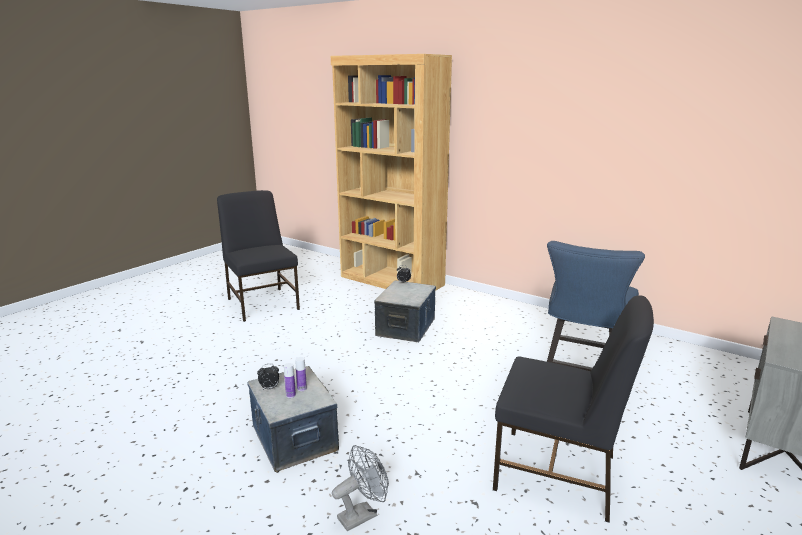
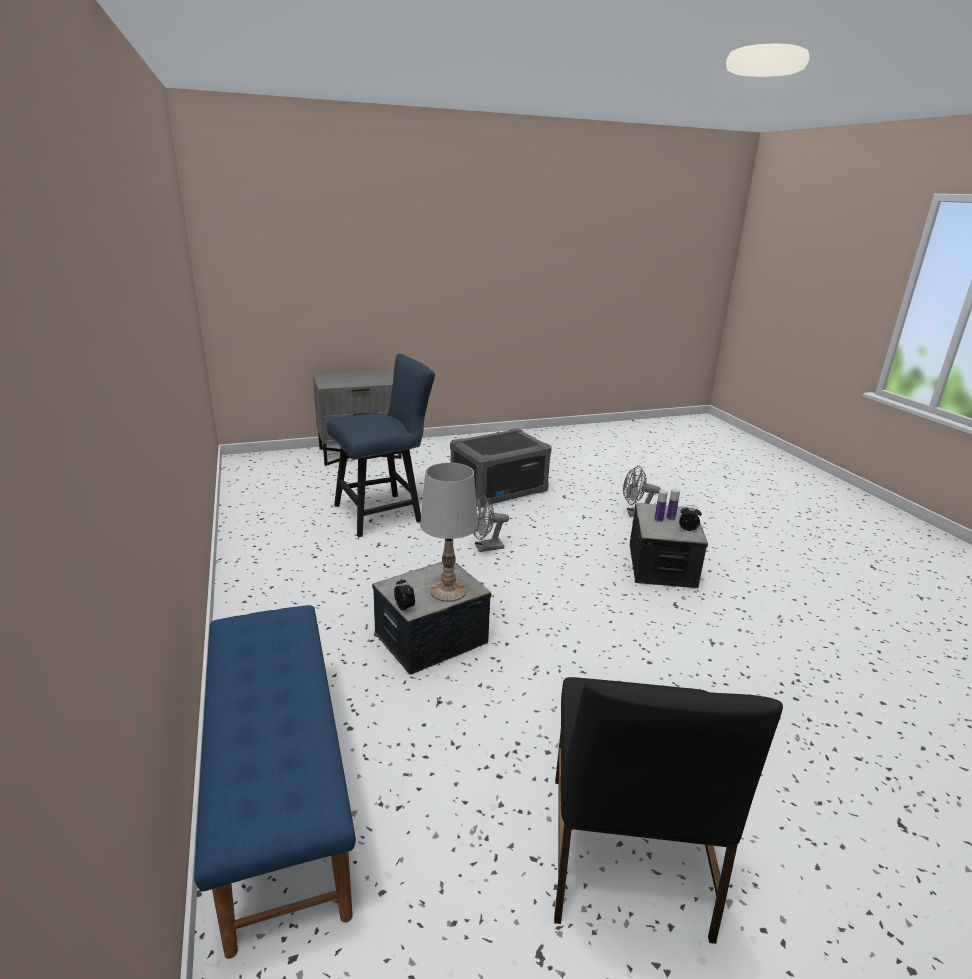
camera: 145 degrees left, 5 degrees up
brown bookcase [331,54,452,291] -> blue bench [194,605,356,959]
black chair [493,295,654,523] -> grey storage box [450,428,552,507]
none -> white table lamp [420,463,478,602]
none -> grey fan [474,494,509,552]

